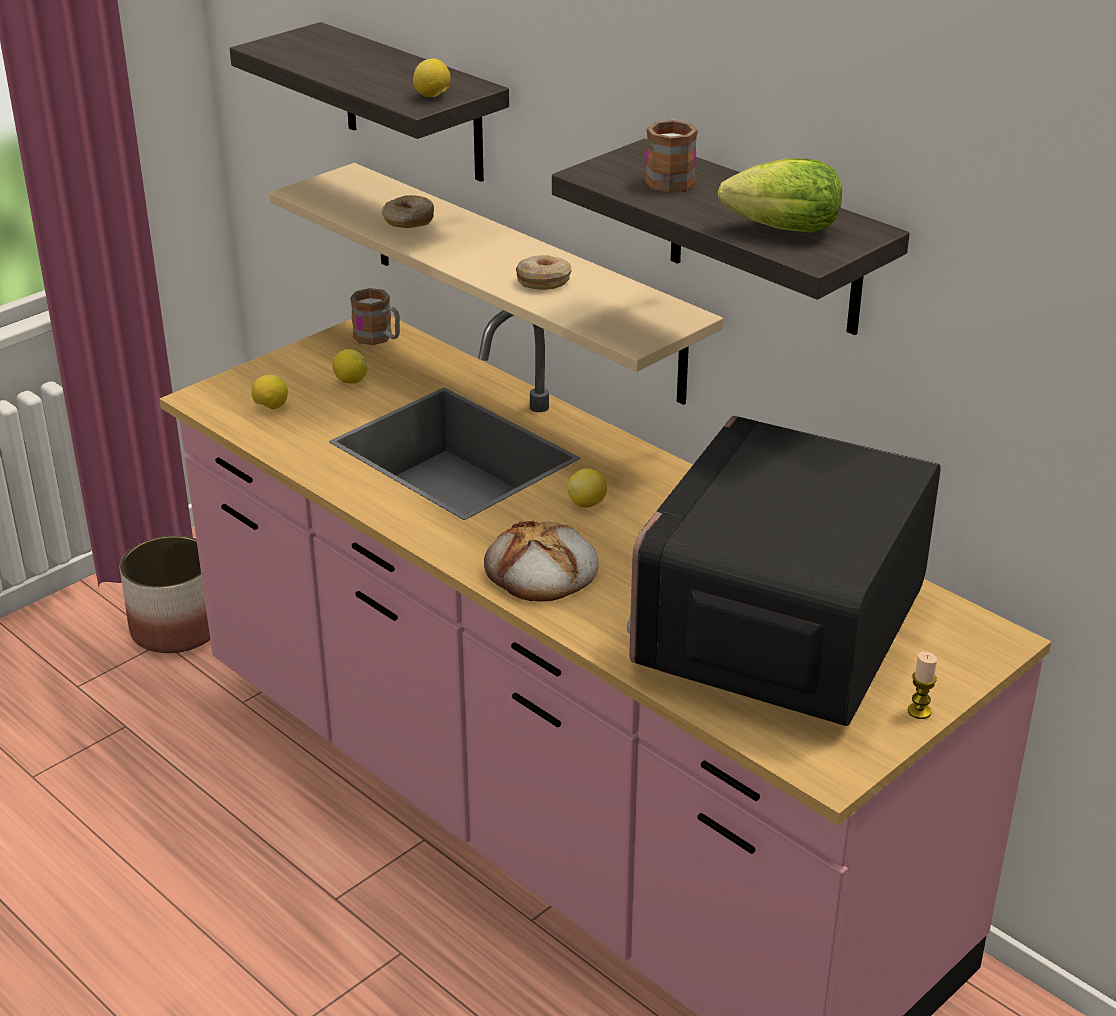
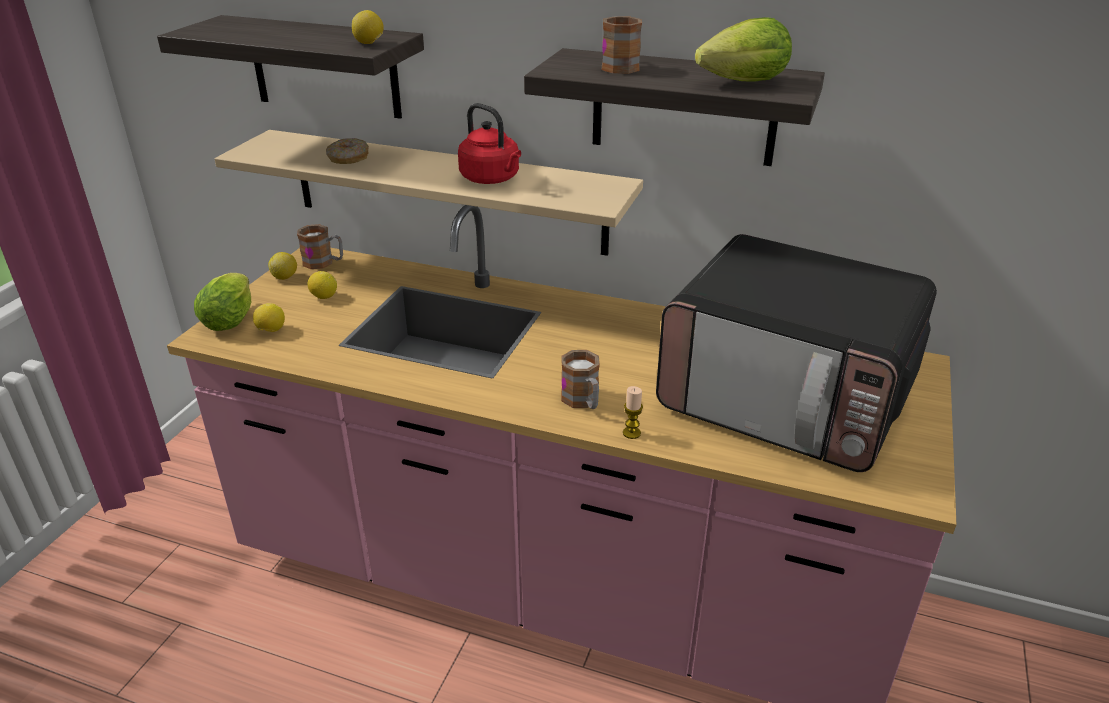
camera: 25 degrees left, 0 degrees up
planter [120,535,210,653] -> none
bread [484,521,599,602] -> mug [561,350,600,409]
donut [516,255,572,290] -> red kettle [458,103,521,184]
lemon [568,468,607,508] -> lemon moved to [268,252,297,280]
microwave [627,416,940,726] -> microwave turned 60 degrees counterclockwise [656,234,937,472]
candle [908,652,937,719] -> candle moved to [623,386,643,439]
none -> lettuce [194,273,251,331]

